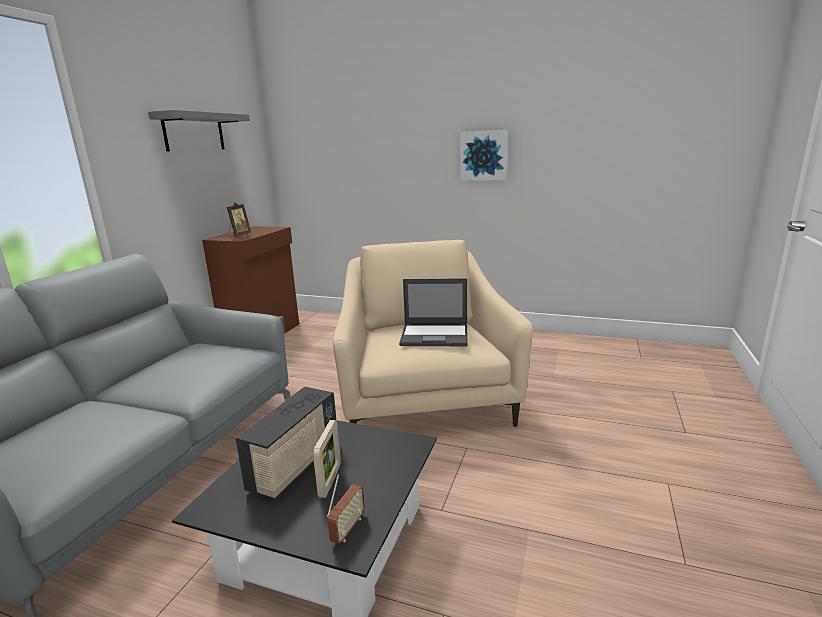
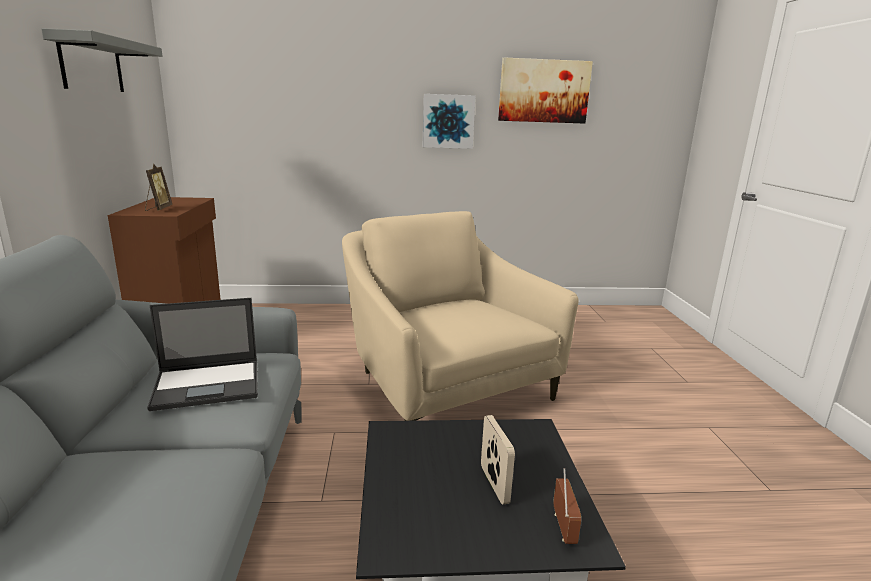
camera: 25 degrees left, 0 degrees up
radio [235,387,336,500] -> none
laptop [399,278,468,346] -> laptop moved to [147,298,258,411]
none -> picture [498,57,593,123]

